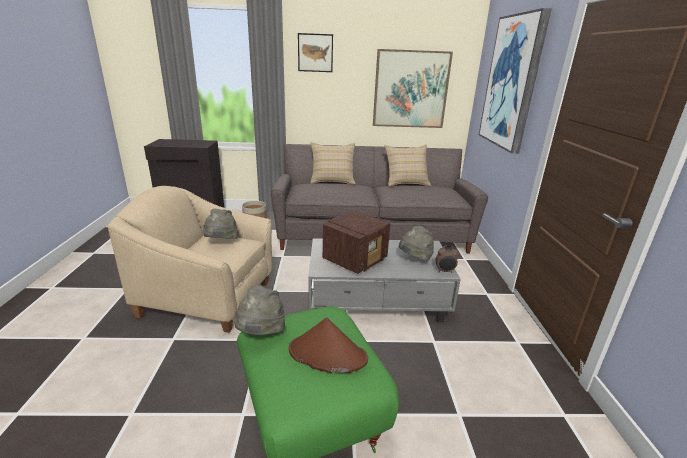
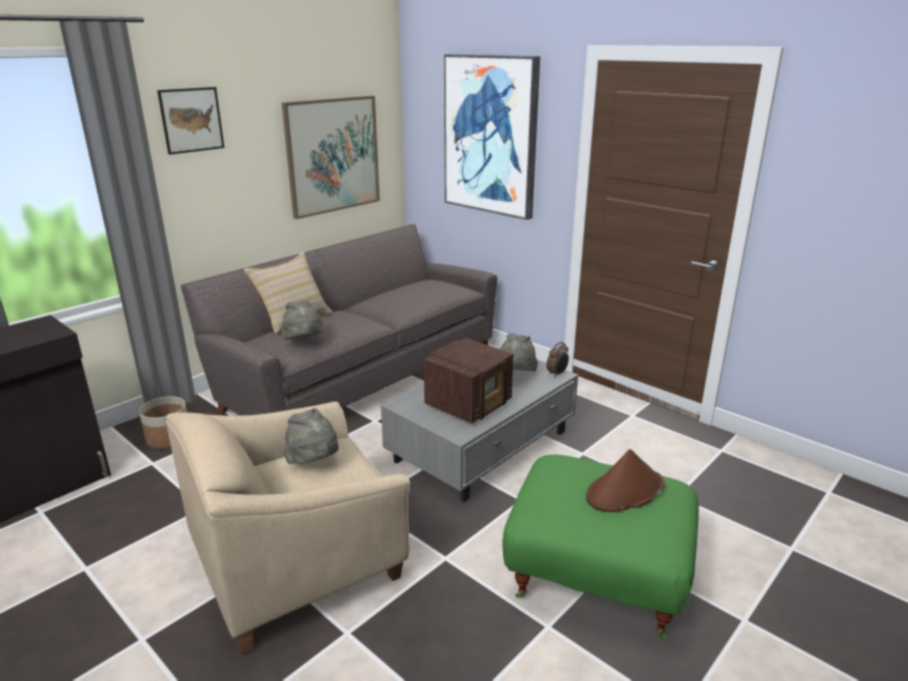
camera: 45 degrees left, 0 degrees up
grey hat [235,285,285,335] -> grey hat moved to [281,300,322,340]
radio [323,211,390,274] -> radio turned 45 degrees clockwise [424,338,513,423]
beige pillow [384,144,431,186] -> none

